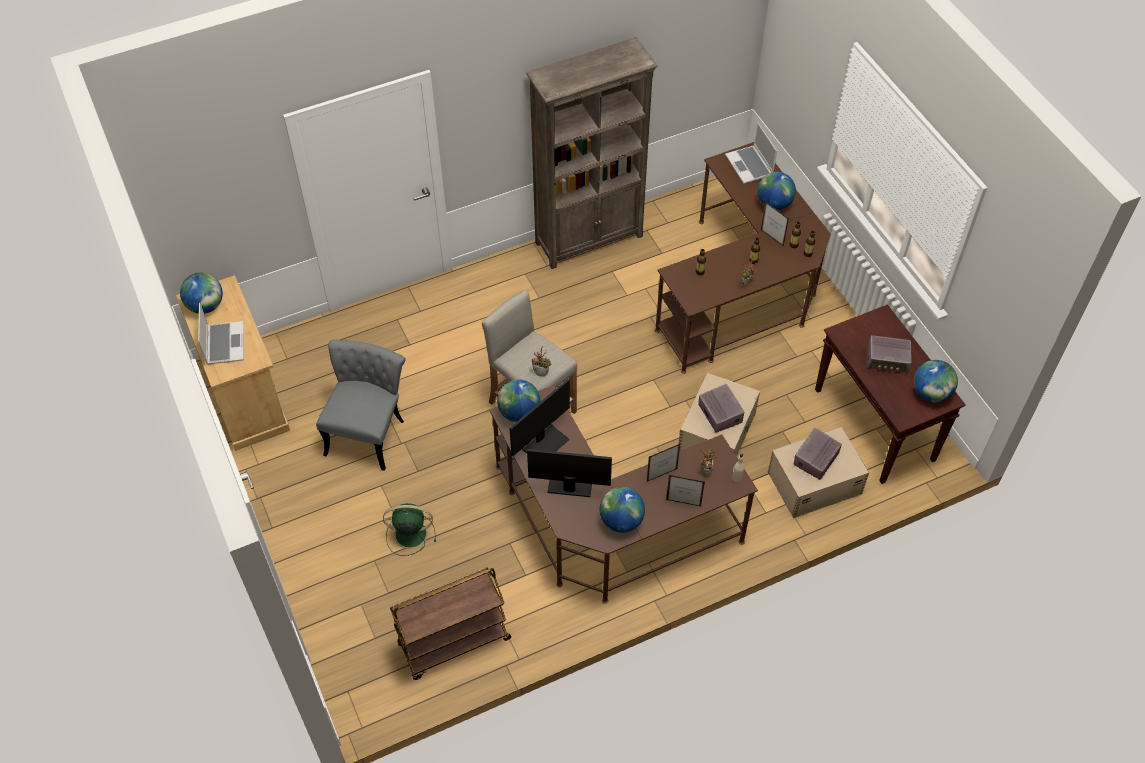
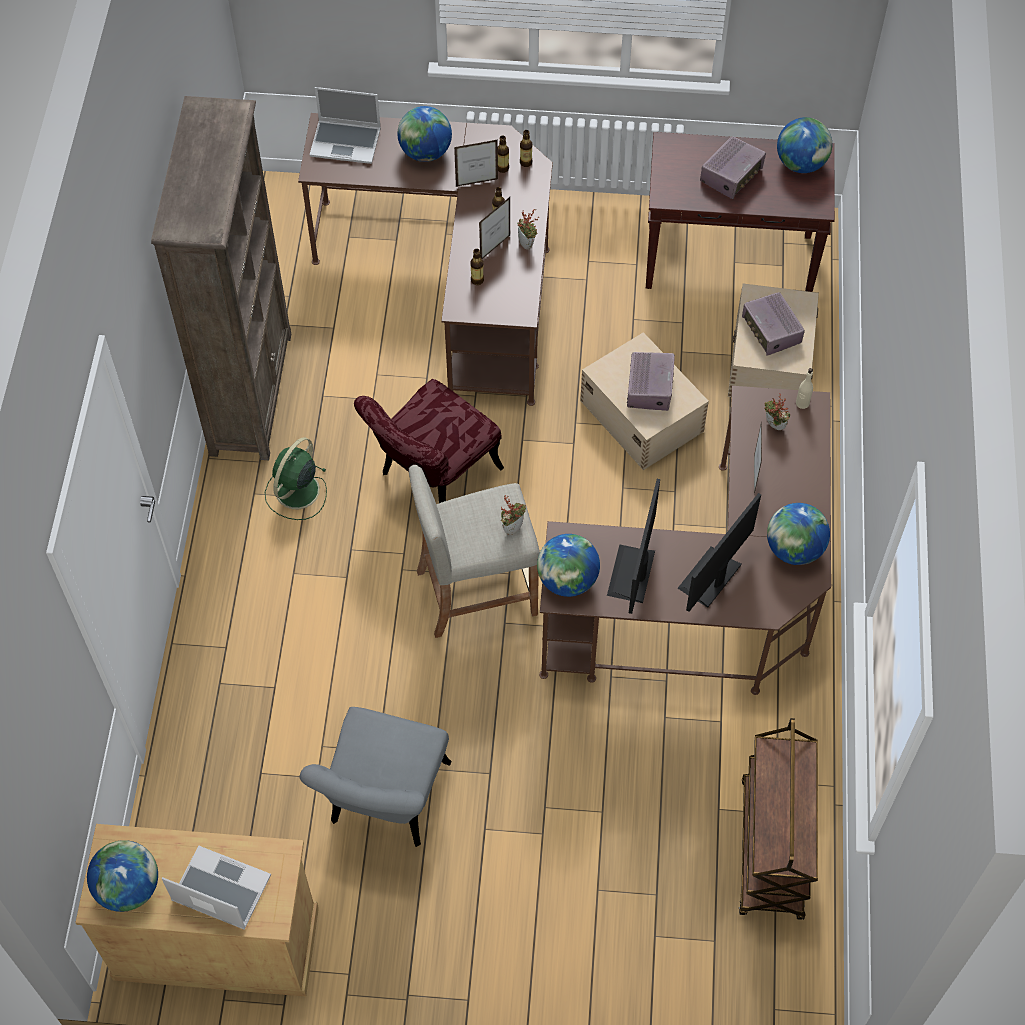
camera: 60 degrees left, 5 degrees up
grey chair [316,340,406,471] -> grey chair turned 120 degrees counterclockwise [299,707,452,847]
green fan [383,503,436,556] -> green fan moved to [265,437,327,520]
monitor [510,379,570,456] -> monitor turned 150 degrees counterclockwise [607,479,660,614]
picture frame [666,475,705,507] -> picture frame moved to [479,197,510,259]
radio [698,384,744,433] -> radio turned 90 degrees clockwise [627,352,675,411]
none -> red chair [354,379,504,503]

